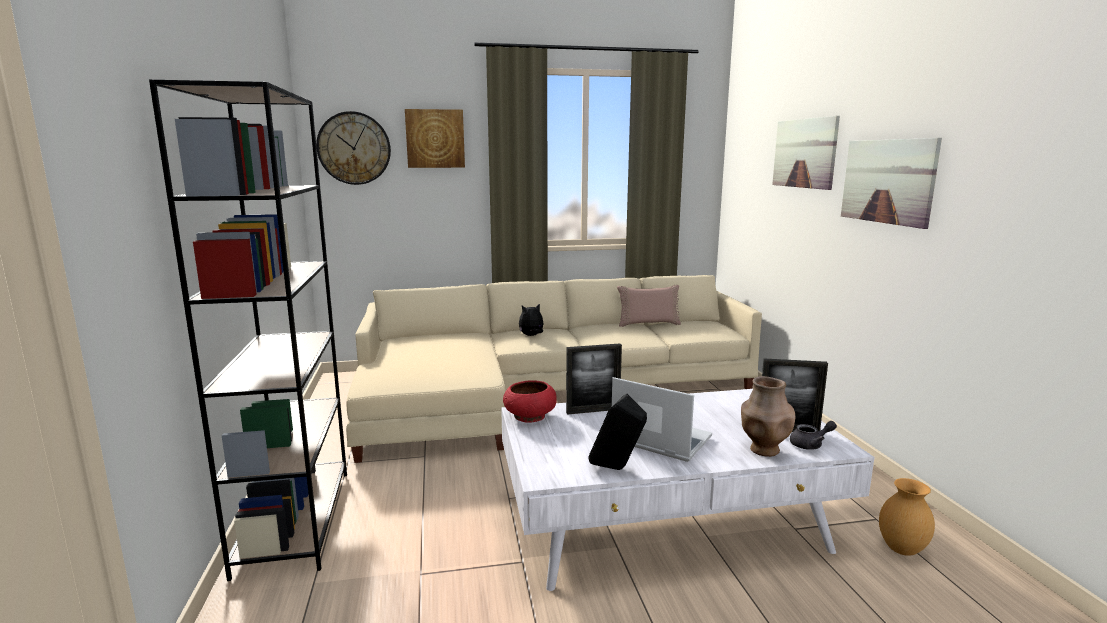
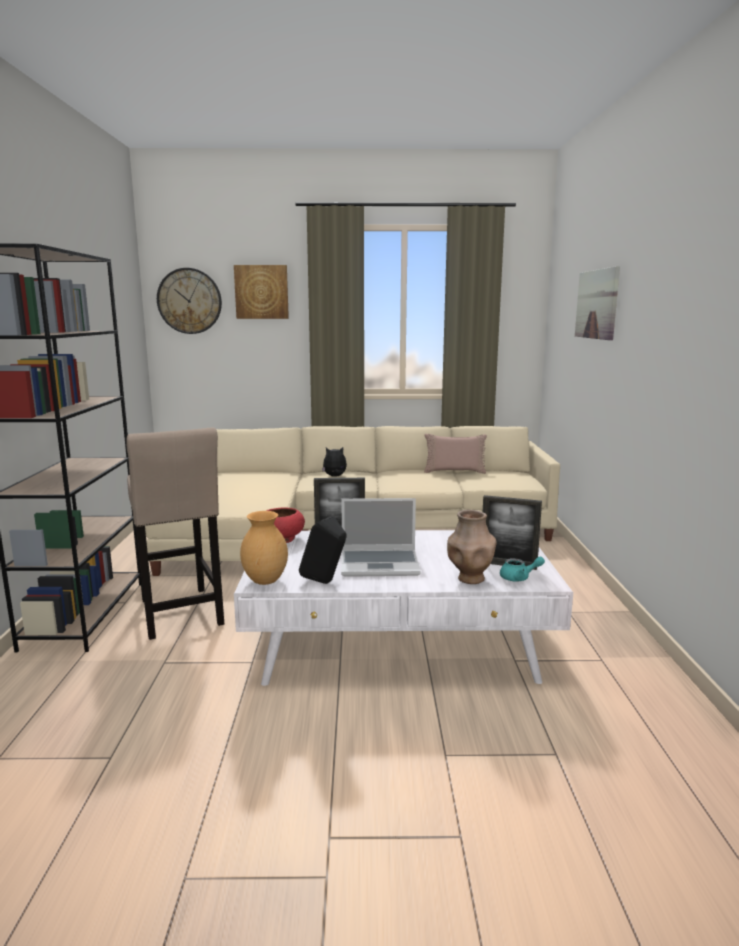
camera: 10 degrees right, 0 degrees up
laptop [612,377,712,462] -> laptop turned 135 degrees clockwise [341,498,421,577]
grey teapot [790,421,837,450] -> turquoise teapot [500,556,545,582]
picture [841,138,942,229] -> none
brown vase [879,478,935,556] -> brown vase moved to [240,511,288,585]
none -> beige stool [126,428,224,640]

